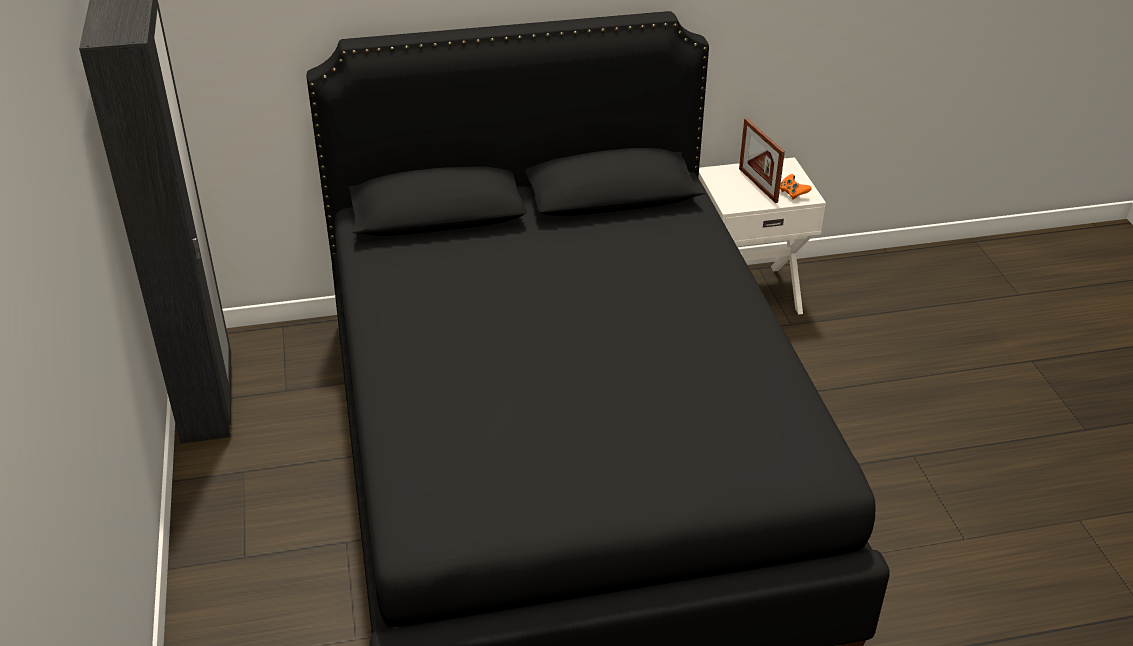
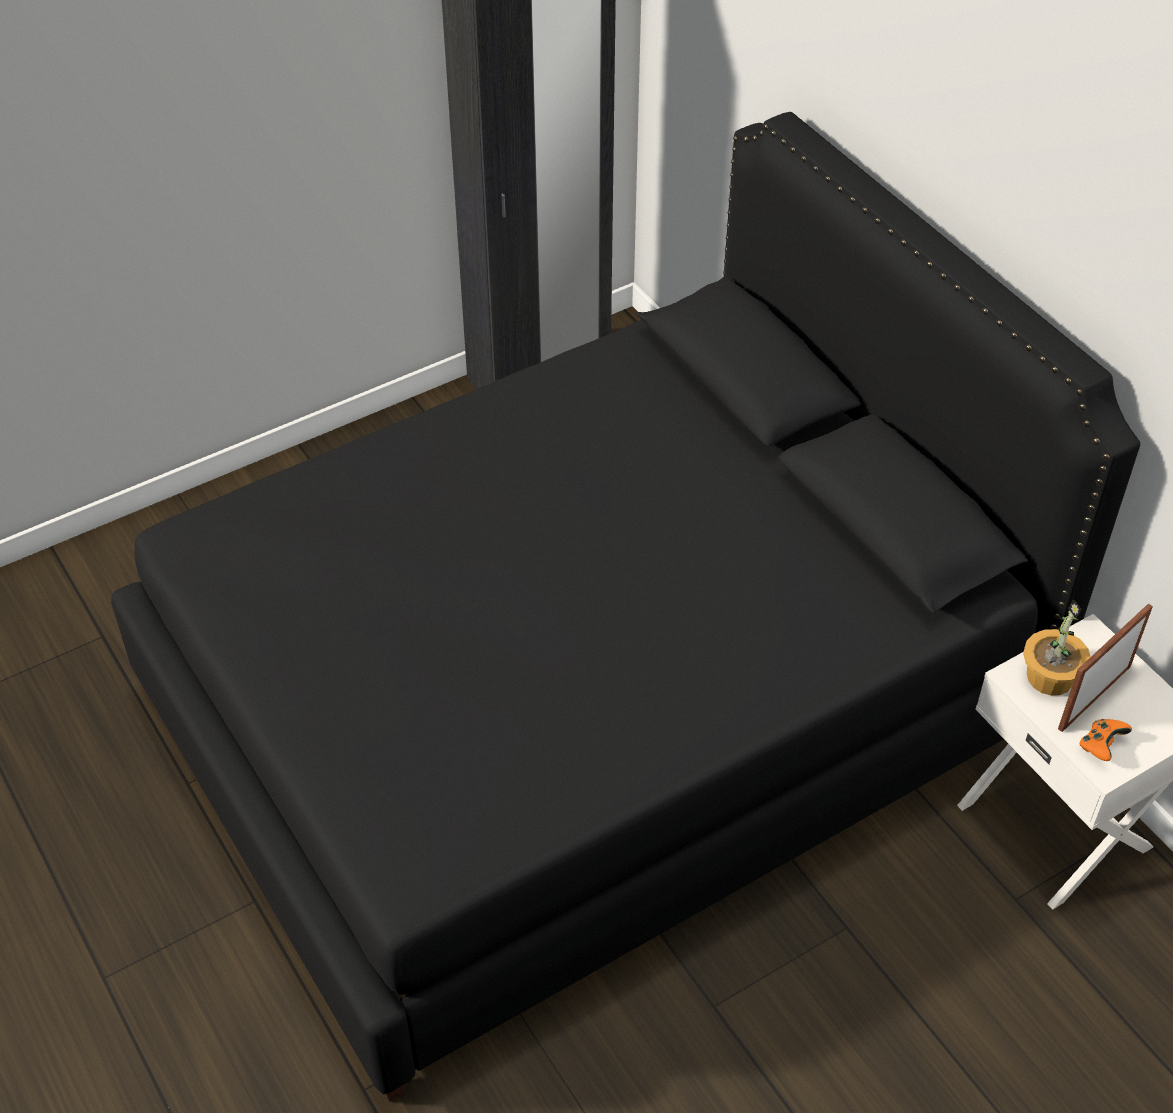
camera: 70 degrees right, 10 degrees up
none -> potted plant [1023,599,1091,696]

